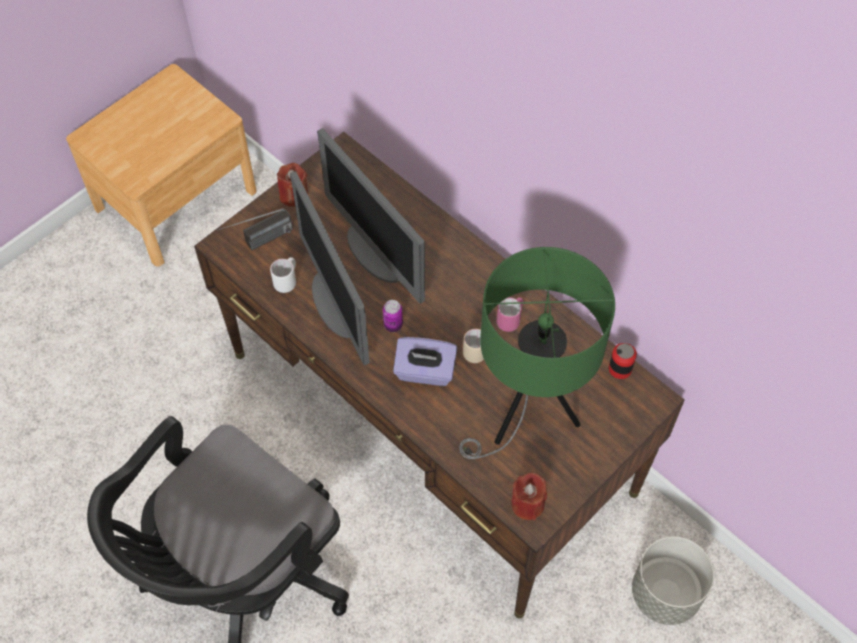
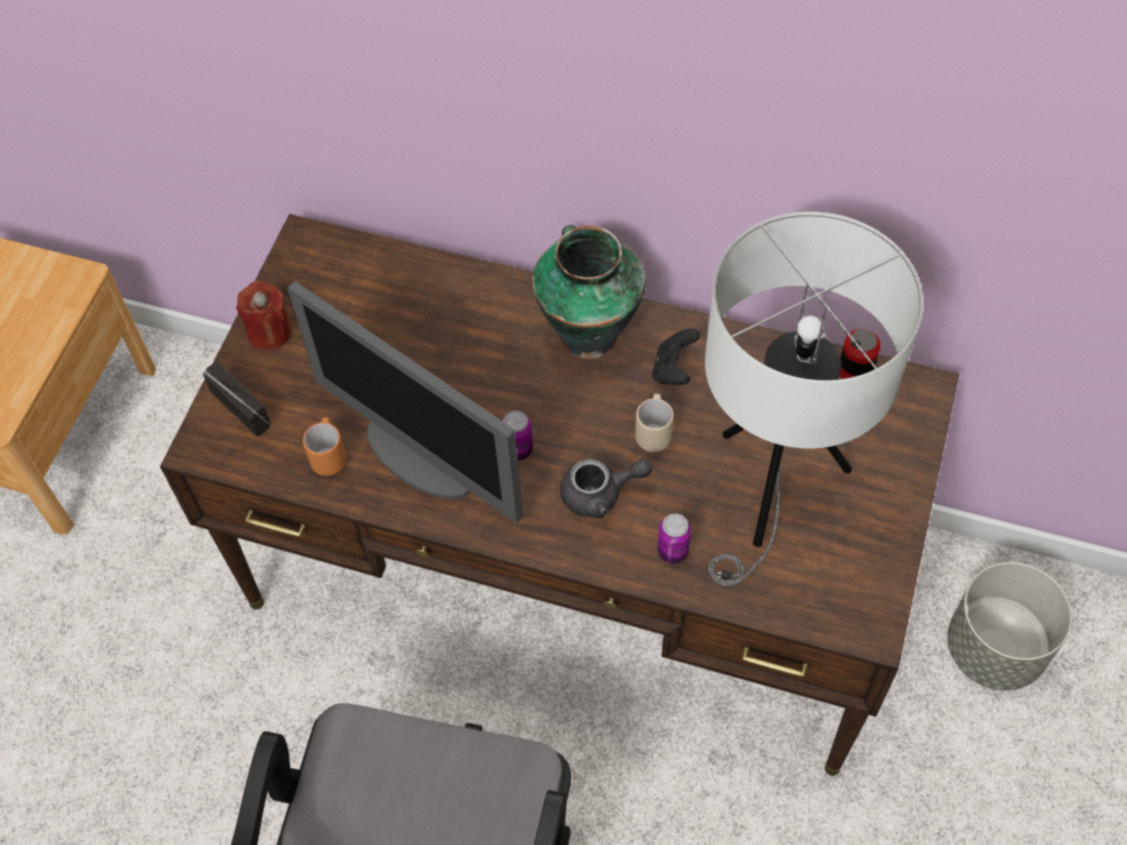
camera: 25 degrees left, 0 degrees up
radio [217,208,293,251] -> radio turned 75 degrees counterclockwise [203,361,273,437]
white mug [270,257,296,293] -> orange mug [303,417,347,476]
monitor [317,128,425,304] -> none
purple tissue box [393,337,457,386] -> grey teapot [560,459,653,518]
green table lamp [459,247,615,459] -> white table lamp [705,212,923,586]
pink mug [497,297,523,332] -> black game controller [652,328,700,385]
red candle [511,472,547,521] -> none
none -> vase [532,225,646,359]
none -> can [657,514,691,564]

